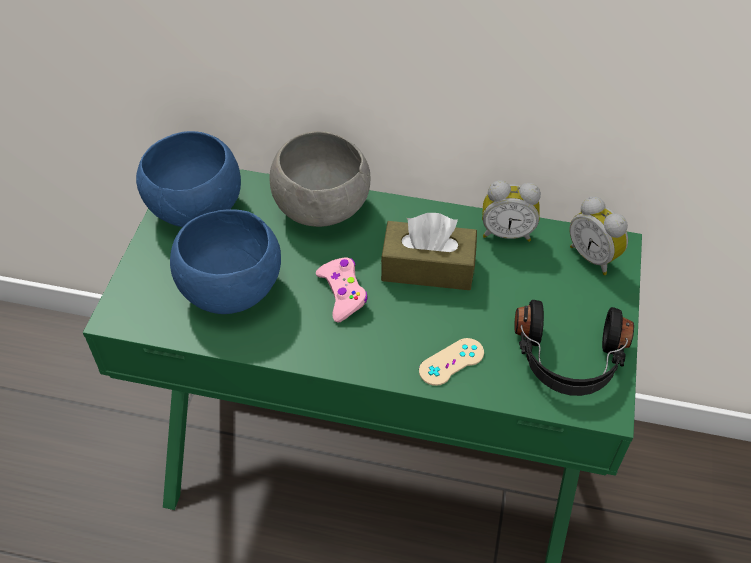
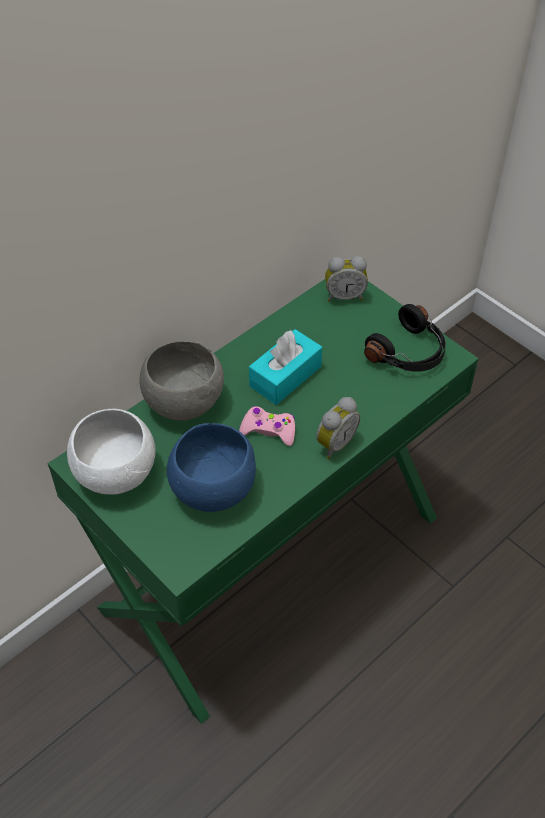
camera: 55 degrees left, 0 degrees up
blue bowl [136,131,241,227] -> white bowl [67,409,155,495]
brown tissue box [381,213,477,290] -> turquoise tissue box [249,329,322,405]
beige game controller [419,338,484,386] -> none
alarm clock [482,180,541,242] -> alarm clock moved to [316,397,360,459]

